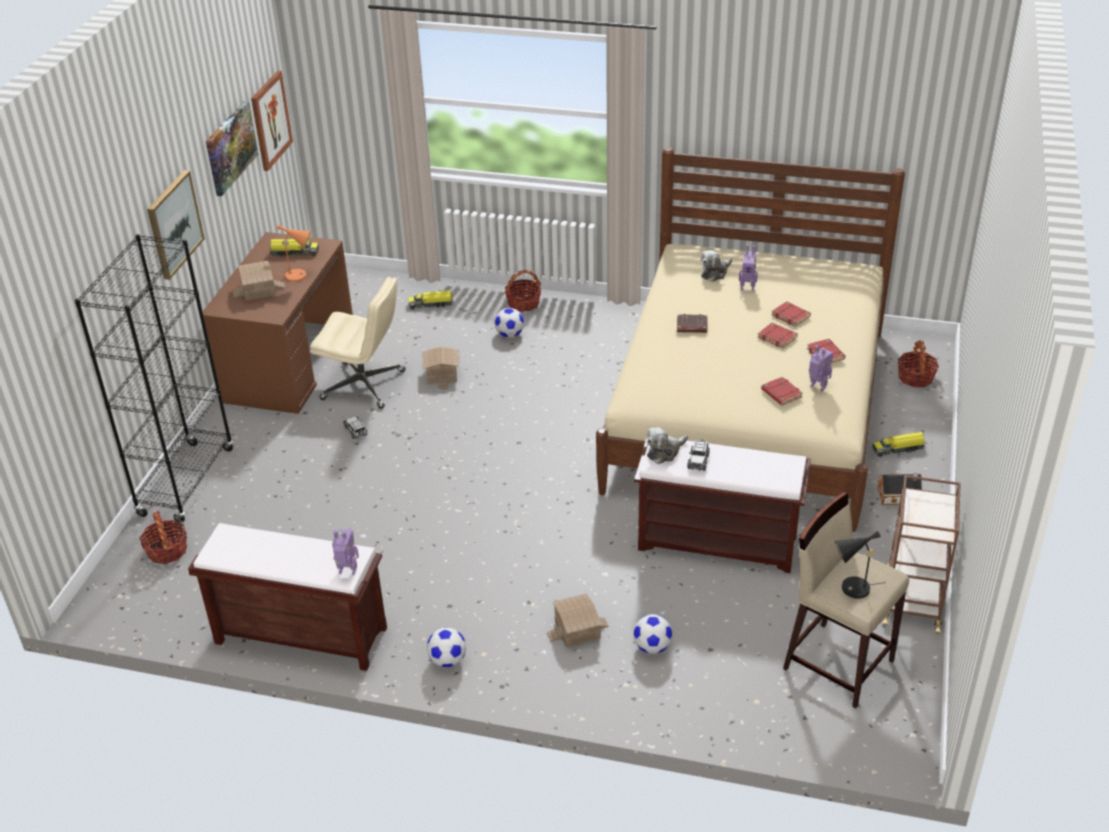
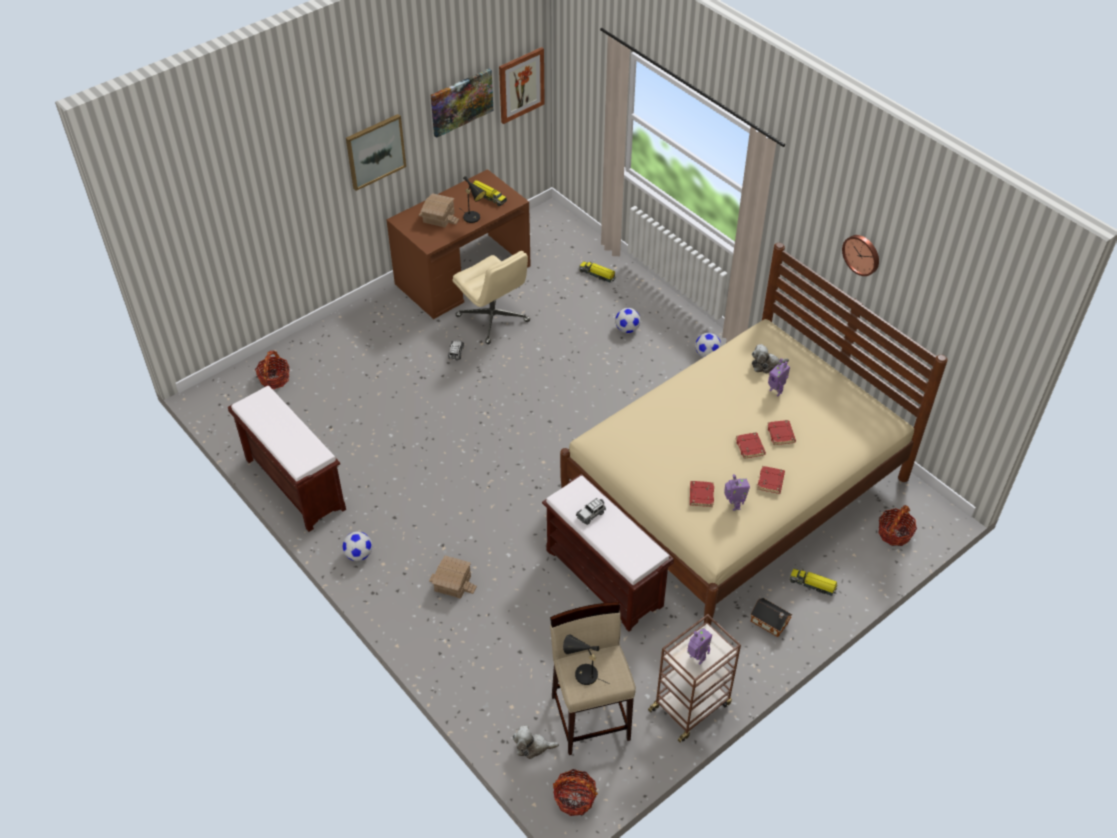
camera: 35 degrees right, 10 degrees up
black bookcase [75,234,233,523] -> none
orange table lamp [273,224,311,282] -> black table lamp [462,176,486,223]
toy robot [332,529,359,575] -> toy robot moved to [687,628,712,664]
toy house [423,347,460,390] -> none
basket [505,270,541,312] -> basket moved to [553,769,598,816]
football [633,614,672,654] -> football moved to [695,333,721,357]
plush toy [646,427,688,464] -> plush toy moved to [513,726,559,759]
brown book [677,314,708,333] -> none
none -> wall clock [842,235,879,276]

